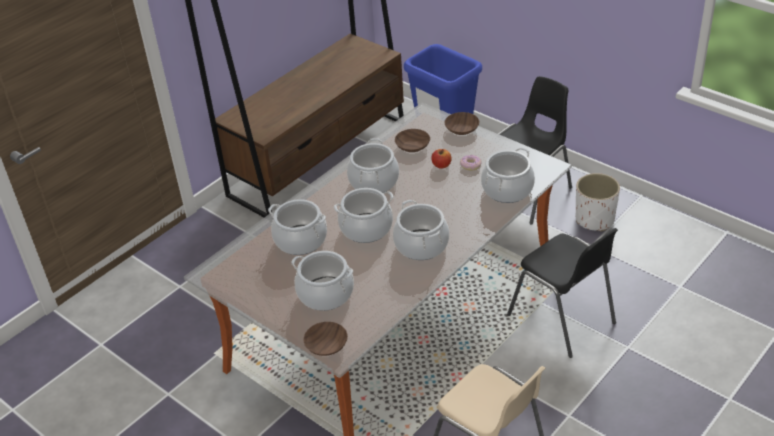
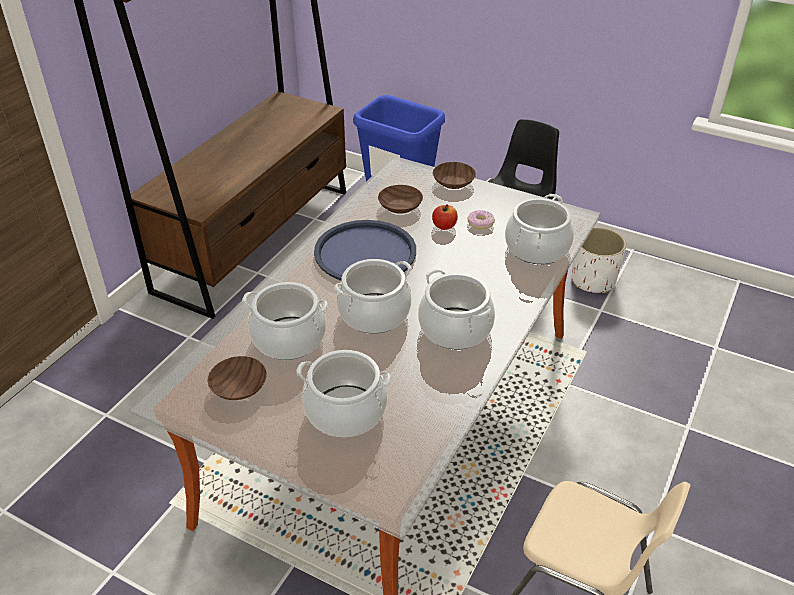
camera: 15 degrees left, 0 degrees up
brown bowl [303,322,348,356] -> brown bowl moved to [208,356,267,400]
cooking pot [347,138,399,193] -> blue tray [314,220,416,280]
black chair [507,228,618,358] -> none

